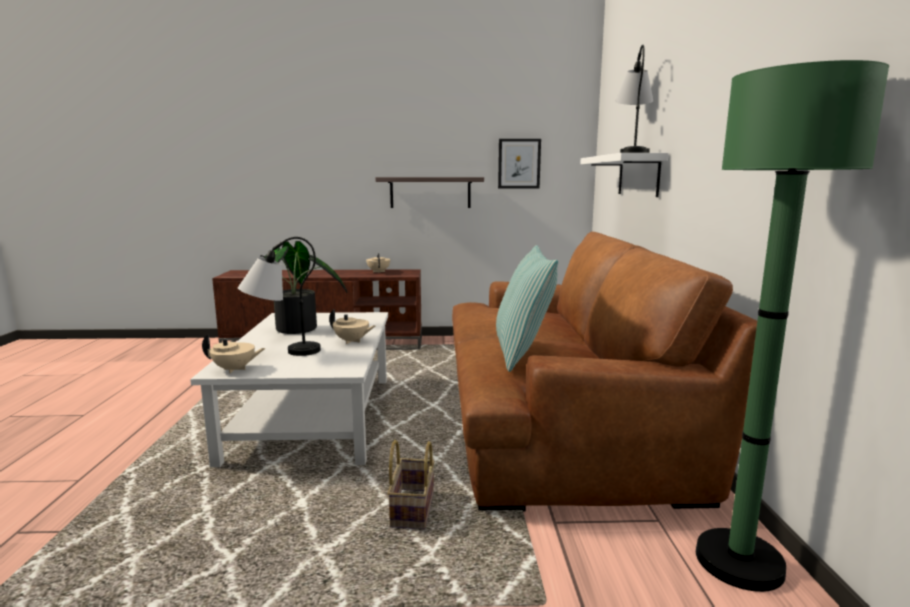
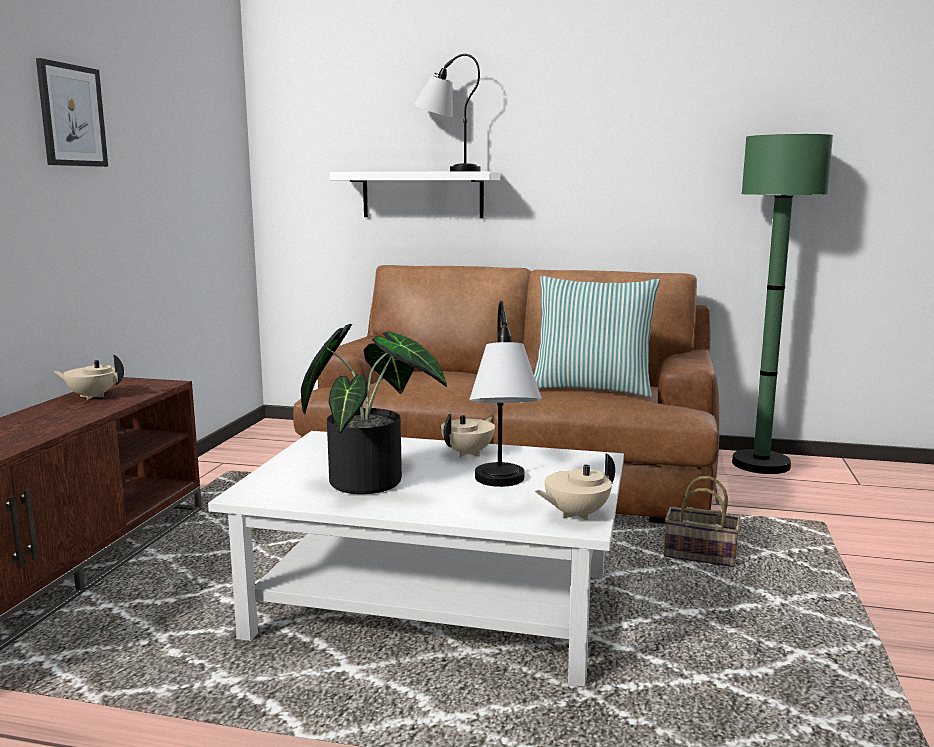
camera: 75 degrees left, 0 degrees up
beige teapot [202,334,266,374] -> beige teapot turned 135 degrees counterclockwise [535,453,615,520]
shelf [375,177,484,208] -> none
picture [498,139,541,188] -> picture moved to [36,58,108,167]

